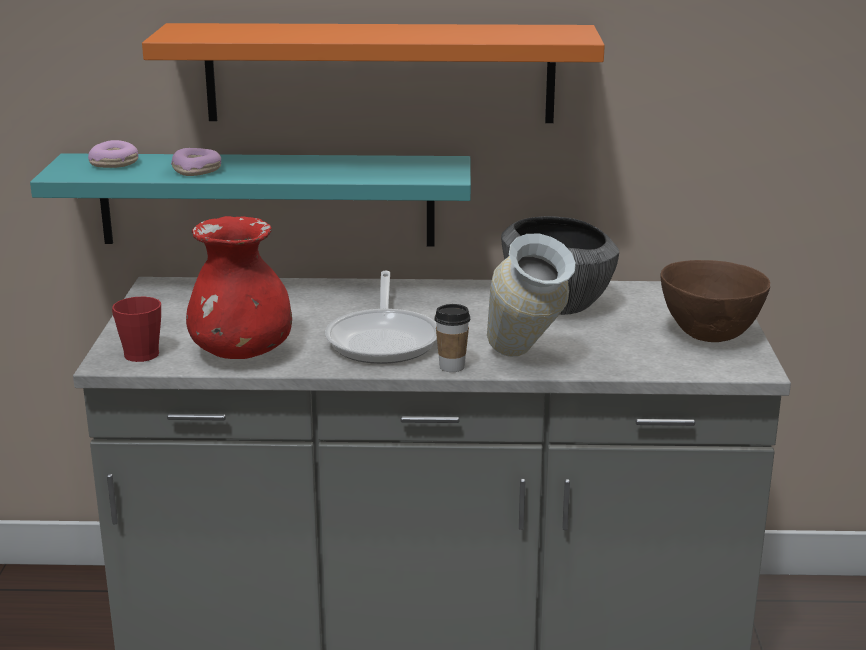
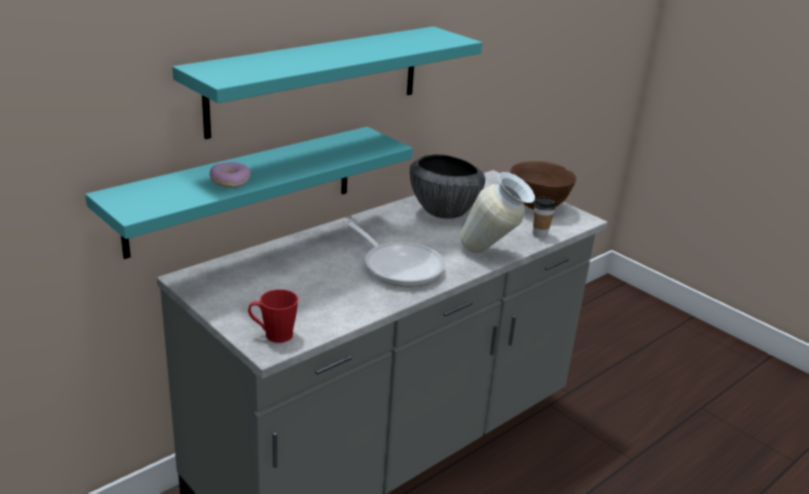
camera: 45 degrees left, 5 degrees up
donut [88,140,138,168] -> none
orange shelf [142,23,605,123] -> turquoise shelf [172,26,482,139]
red vase [186,216,292,359] -> none
cup [434,304,470,372] -> cup moved to [533,196,556,238]

